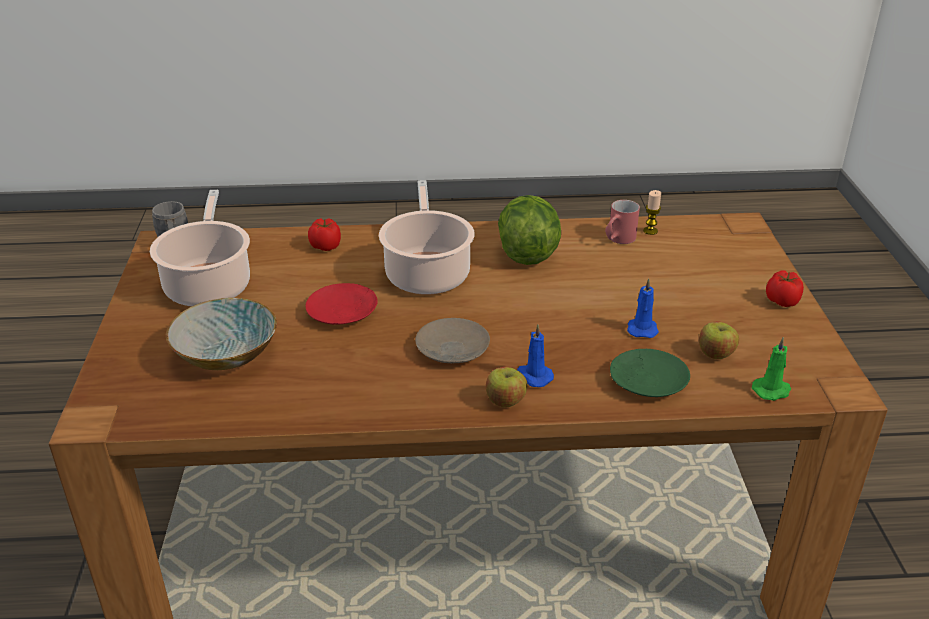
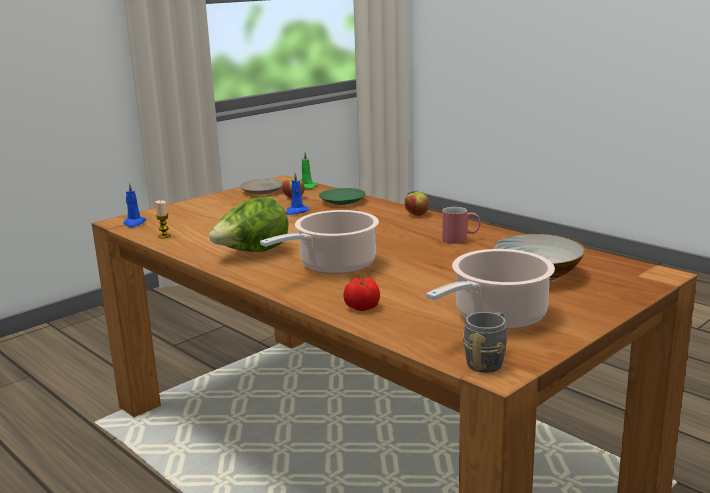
camera: 130 degrees left, 15 degrees down
red plate [305,283,378,325] -> none
beige plate [415,318,490,363] -> beige plate moved to [240,179,283,194]
blue candle [517,324,554,387] -> blue candle moved to [124,183,146,227]
red mug [605,200,640,244] -> red mug moved to [442,207,480,244]
tomato [766,270,804,307] -> none

